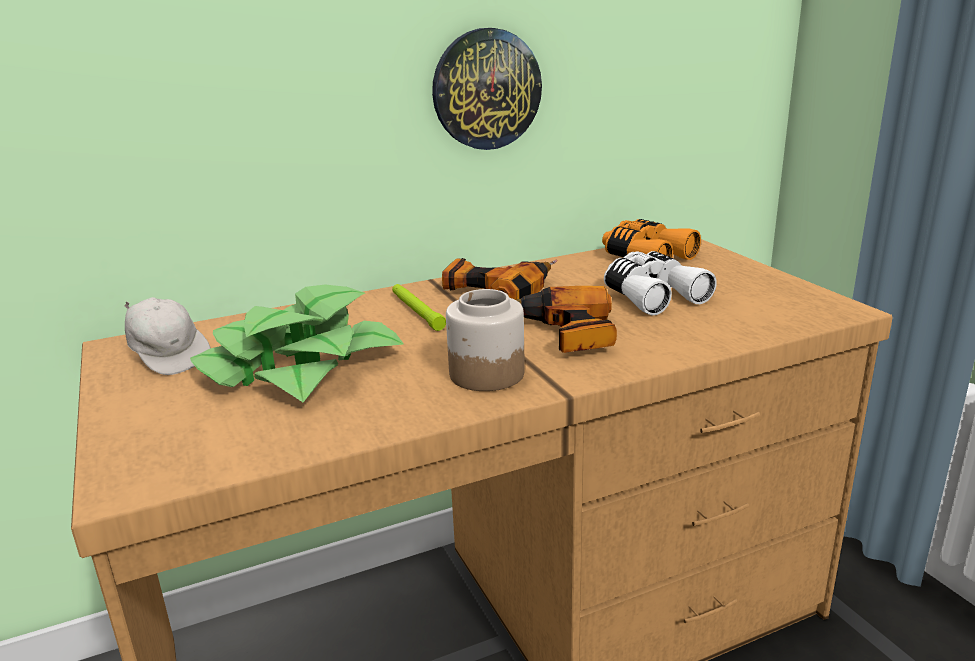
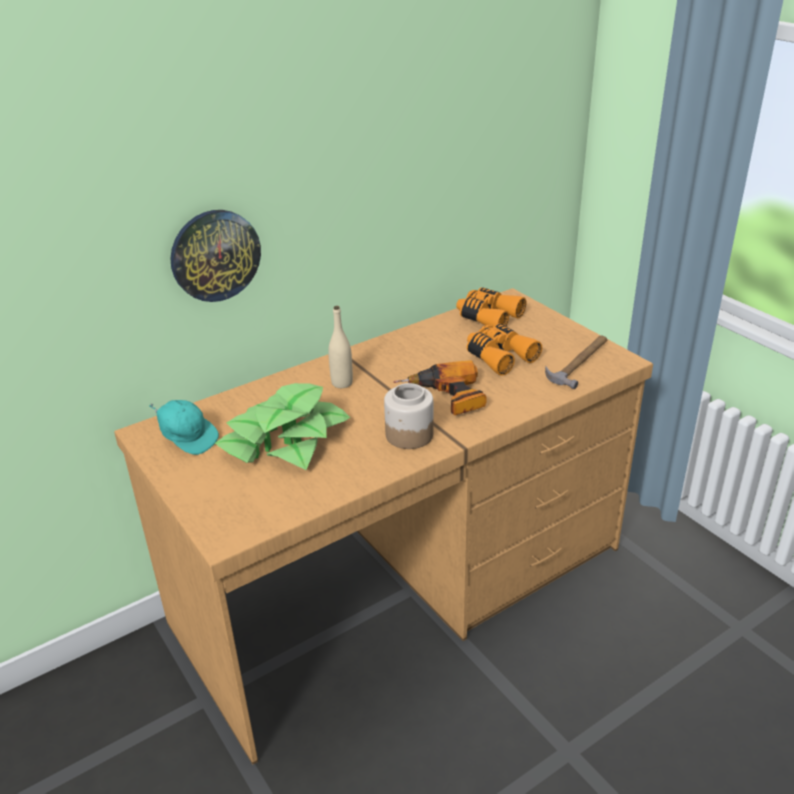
camera: 10 degrees left, 10 degrees up
white cap [124,297,211,375] -> turquoise cap [149,400,219,455]
green flashlight [392,284,446,331] -> beige bottle [328,306,353,388]
wall clock [432,28,542,150] -> wall clock moved to [170,210,261,302]
power drill [442,258,557,300] -> none
white binoculars [604,251,717,316] -> orange binoculars [466,323,542,376]
none -> hammer [545,336,607,389]

